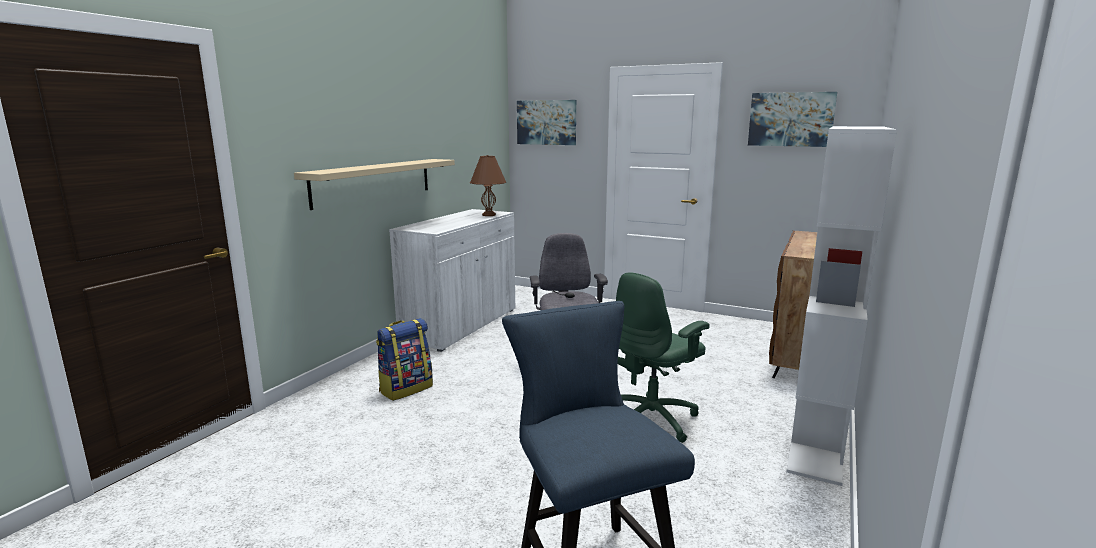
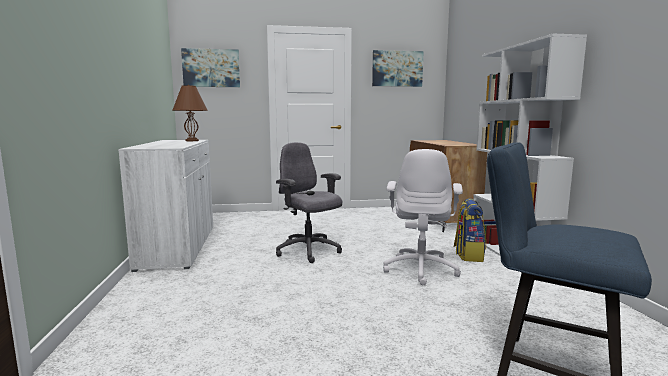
camera: 35 degrees left, 5 degrees down
beige shelf [294,159,455,210] -> none
backpack [376,318,433,401] -> backpack moved to [454,198,486,262]
green office chair [616,272,710,443] -> white office chair [383,149,463,285]

